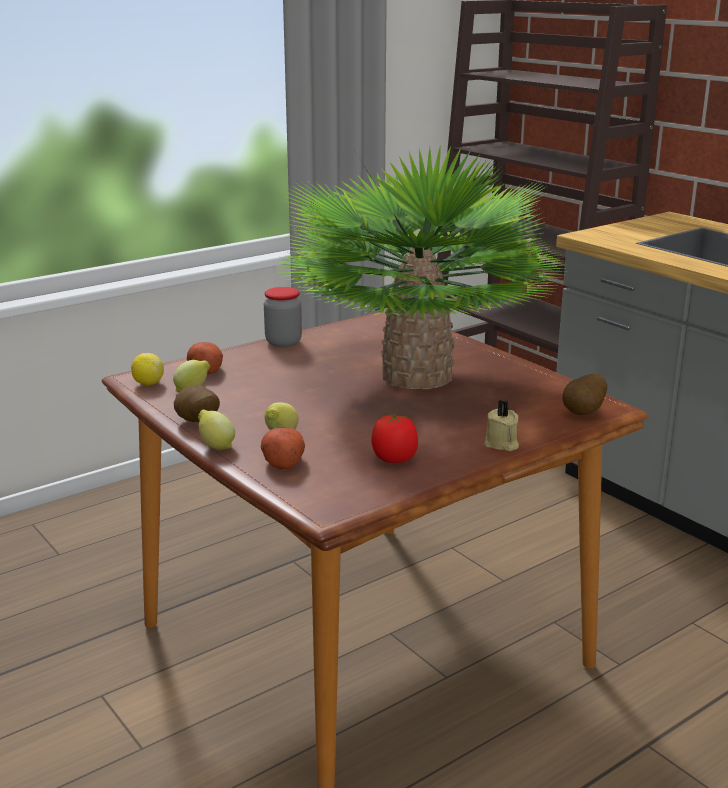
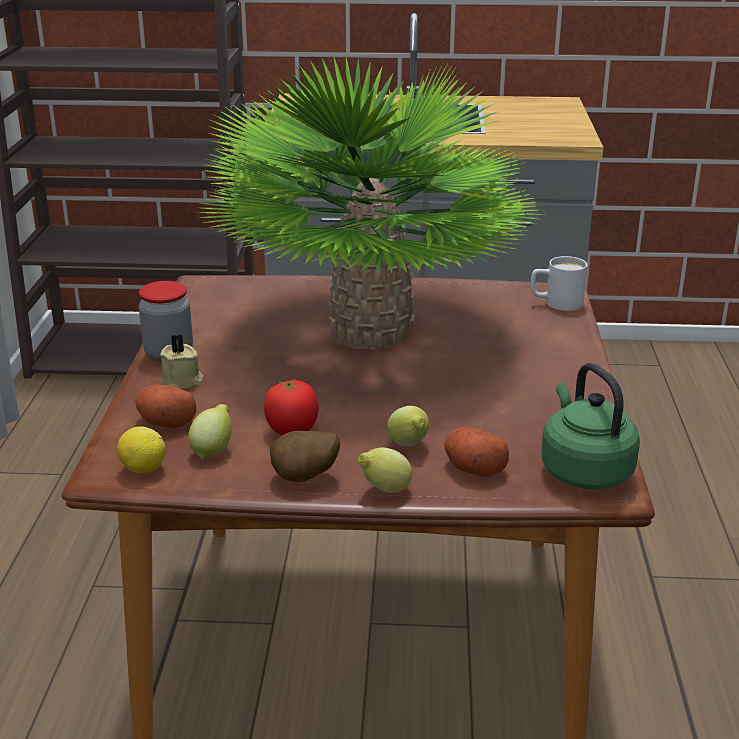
camera: 50 degrees left, 5 degrees up
tomato [371,412,418,463] -> tomato moved to [264,378,319,436]
beige candle [485,400,519,451] -> beige candle moved to [160,334,204,389]
potato [562,373,607,415] -> white mug [530,256,587,311]
none -> green kettle [541,363,640,490]

